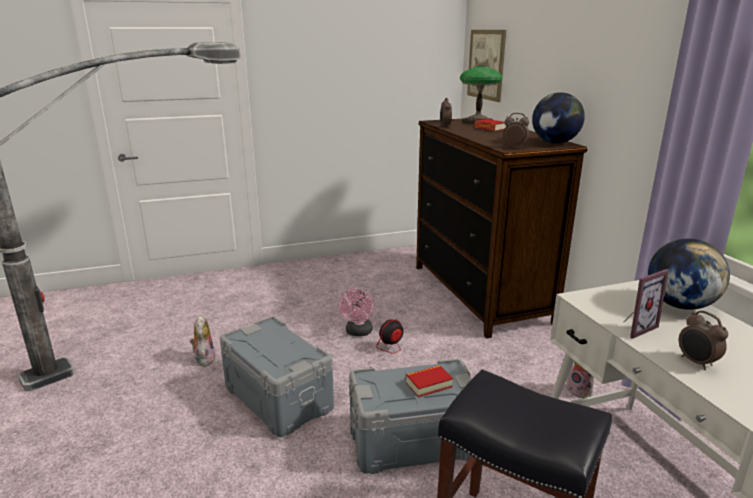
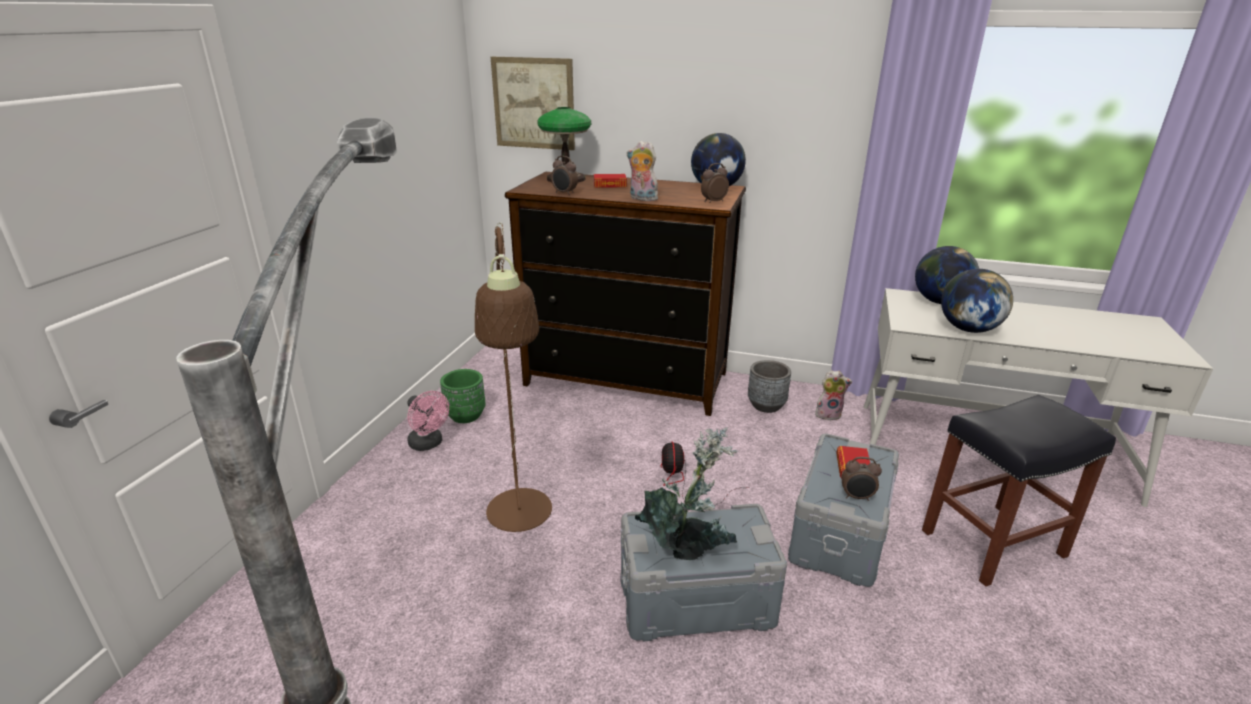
camera: 55 degrees left, 5 degrees up
plush toy [190,315,216,367] -> plush toy moved to [627,141,658,201]
pink fan [338,289,375,336] -> pink fan moved to [407,391,449,451]
picture frame [624,269,669,339] -> globe [941,269,1013,333]
alarm clock [679,310,728,370] -> alarm clock moved to [841,457,882,501]
none -> green planter [440,369,485,423]
none -> brown floor lamp [475,222,552,532]
none -> potted plant [635,427,738,560]
none -> grey planter [748,360,791,413]

